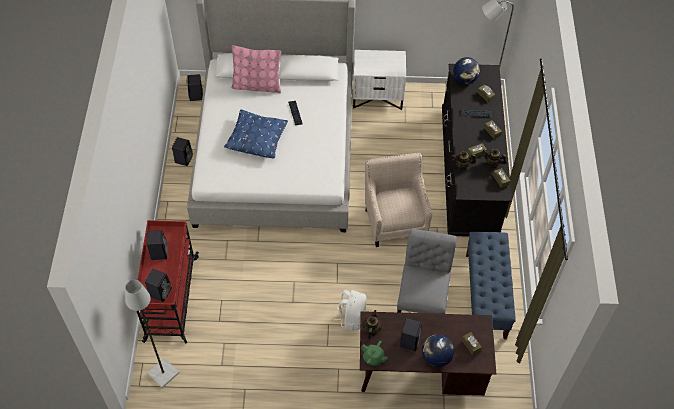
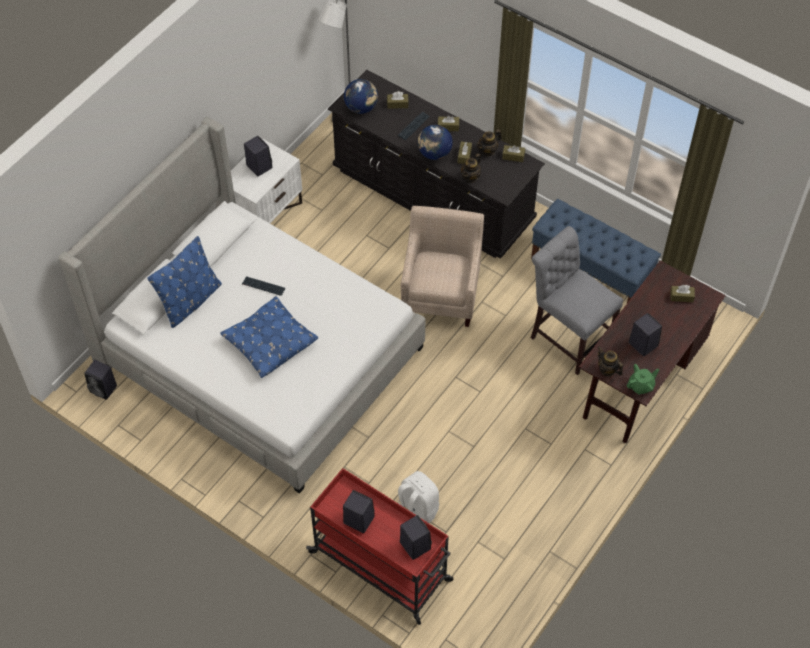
camera: 55 degrees left, 0 degrees up
grey floor lamp [125,280,179,388] -> none
black speaker [172,137,193,166] -> black speaker moved to [244,136,272,176]
pink pillow [231,45,281,93] -> blue pillow [147,236,222,328]
white backpack [334,290,367,331] -> white backpack moved to [398,471,439,523]
beige armchair [365,153,432,247] -> beige armchair turned 75 degrees clockwise [401,206,484,327]
globe [422,334,454,367] -> globe moved to [418,125,453,160]

